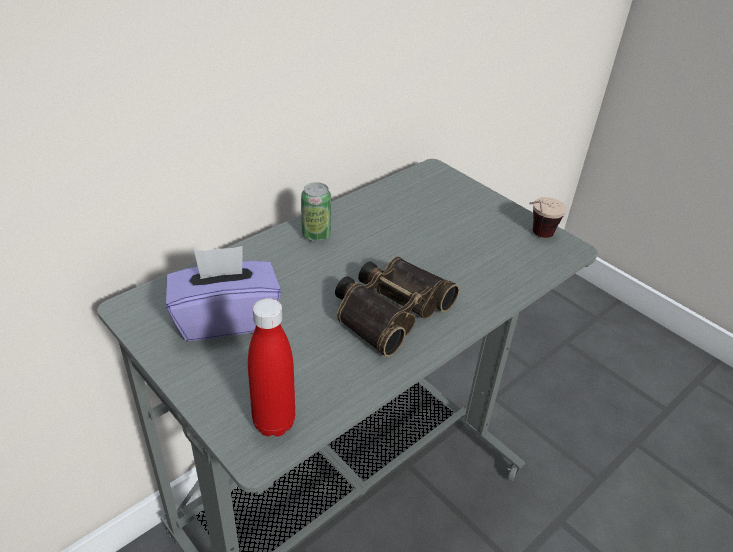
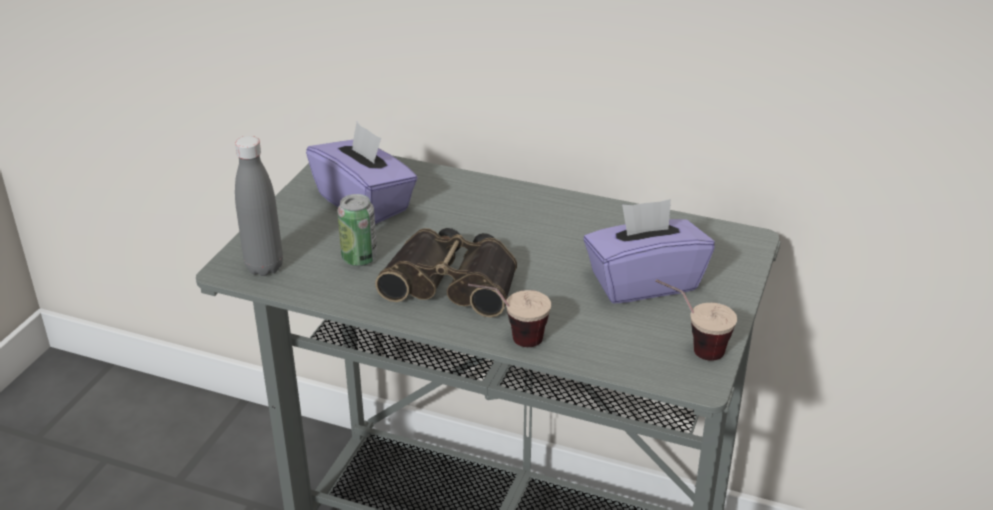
camera: 65 degrees right, 5 degrees down
red bottle [248,298,295,437] -> grey bottle [235,136,283,276]
can [301,182,331,242] -> can moved to [337,194,377,266]
none -> cup [468,284,551,347]
none -> purple tissue box [583,199,715,304]

